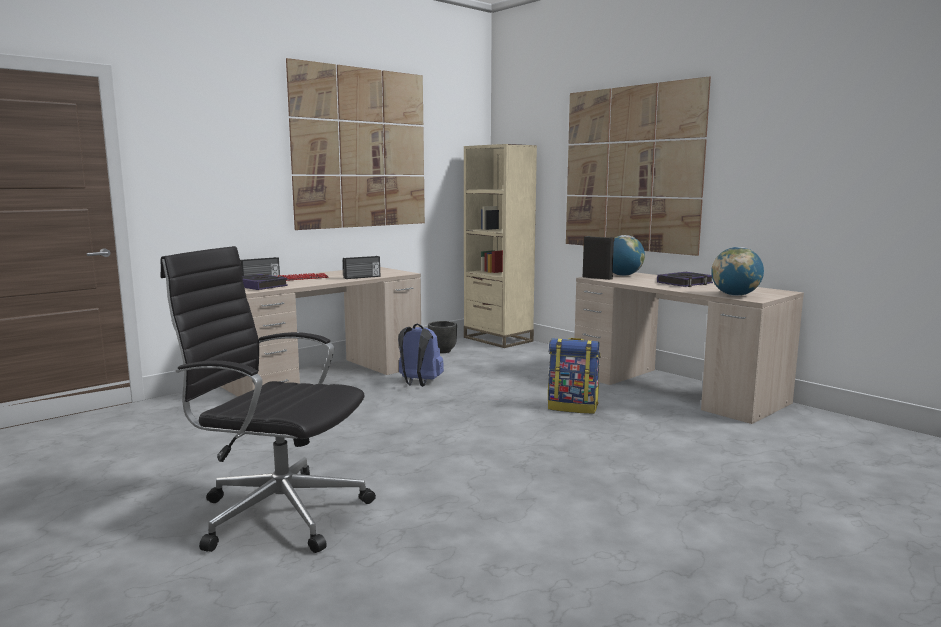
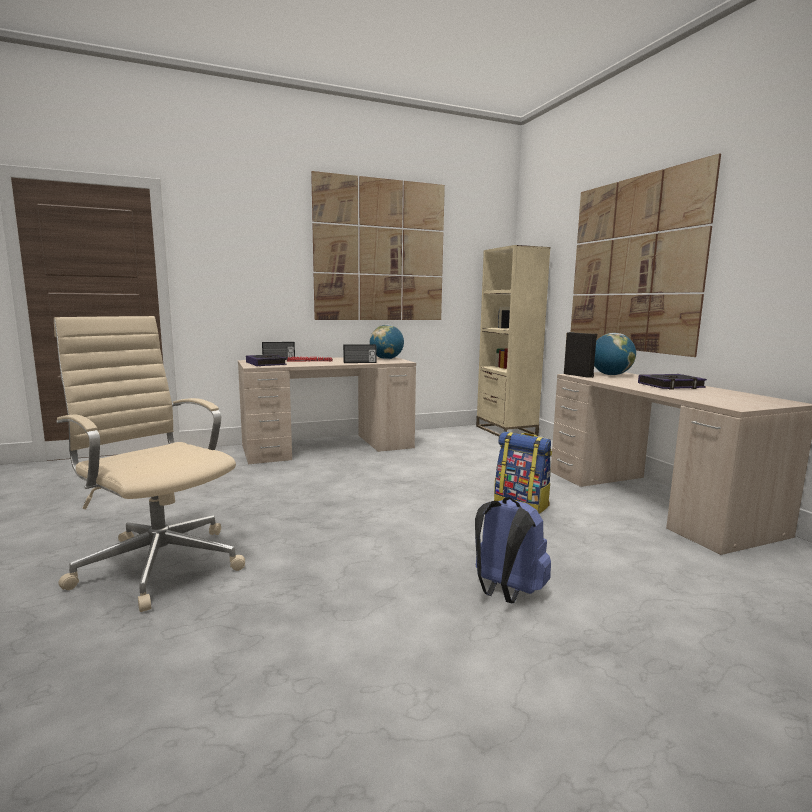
camera: 20 degrees right, 0 degrees up
black office chair [160,246,376,553] -> beige office chair [54,316,245,612]
blue backpack [398,324,444,387] -> blue backpack moved to [475,497,551,603]
black planter [428,321,457,353] -> none
globe [711,247,764,296] -> globe moved to [370,325,404,359]

